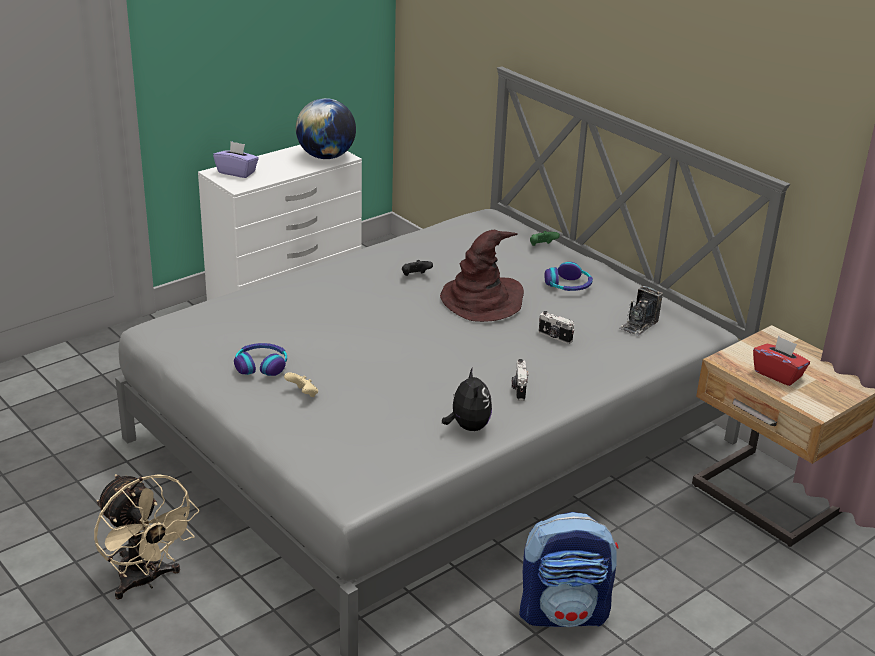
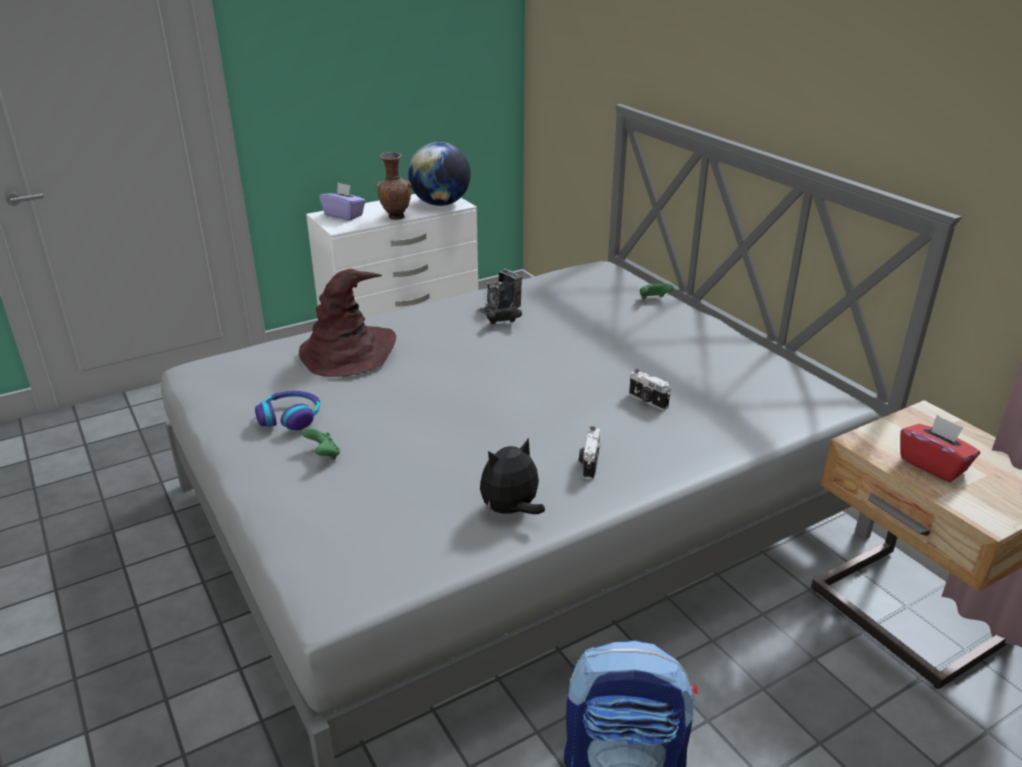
camera: 10 degrees right, 0 degrees up
beige fan [94,474,200,599] -> none
beige game controller [284,372,318,397] -> green game controller [301,428,340,460]
brown hat [440,230,524,322] -> brown hat moved to [299,269,396,377]
plush toy [442,367,492,431] -> plush toy turned 120 degrees counterclockwise [480,438,545,514]
headphones [544,262,593,291] -> none
camera [619,286,663,336] -> camera moved to [476,269,522,316]
none -> brown vase [376,152,411,220]

